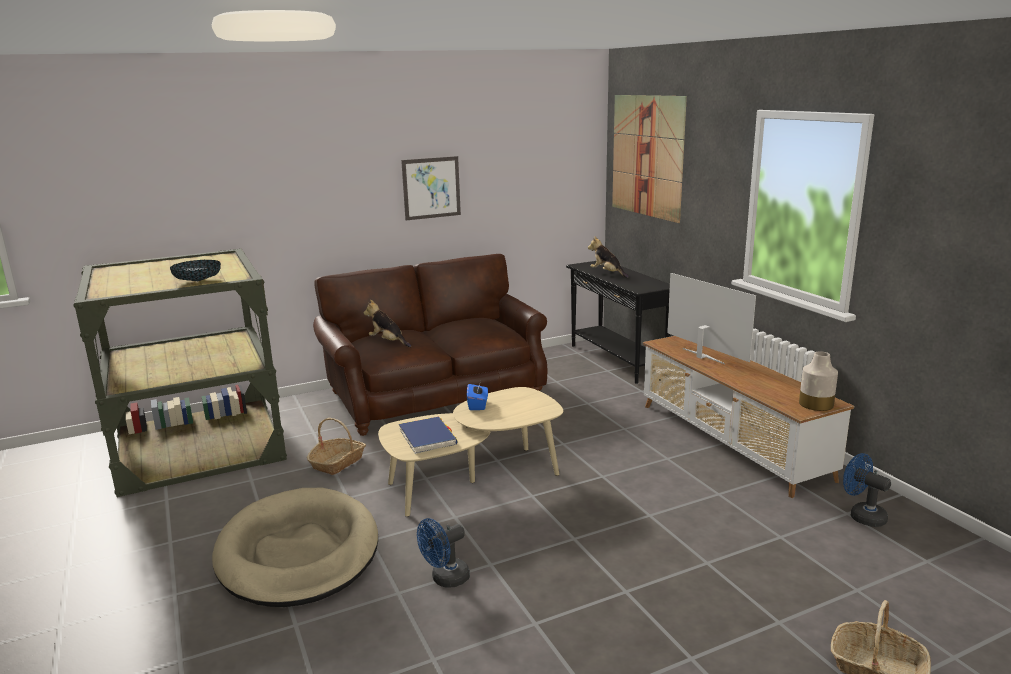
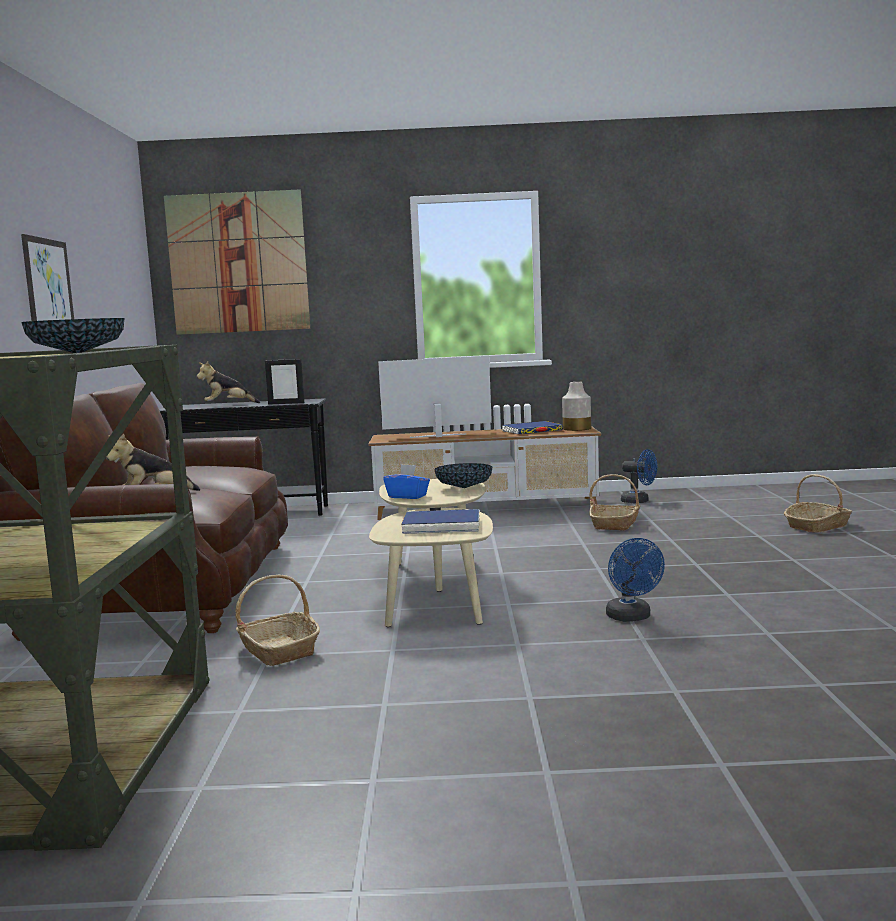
camera: 65 degrees left, 10 degrees down
beige dog bed [212,488,378,607] -> none
blue fan [843,453,891,527] -> blue fan turned 135 degrees counterclockwise [621,449,657,503]
none -> picture frame [265,359,304,405]
none -> bowl [435,463,493,488]
none -> blue book [502,421,563,434]
none -> basket [589,474,641,531]

